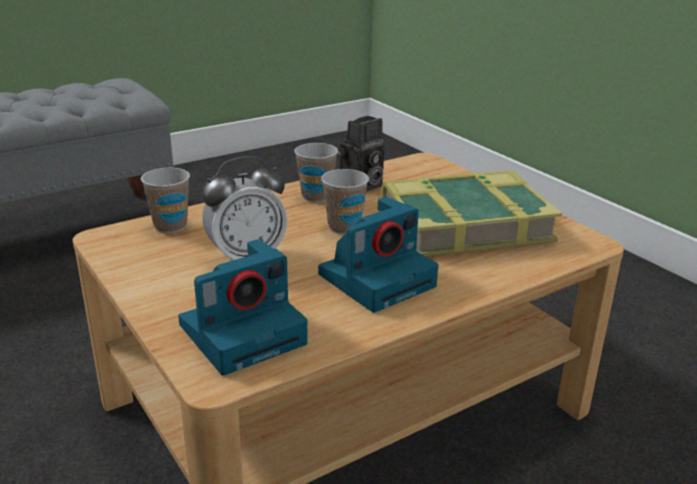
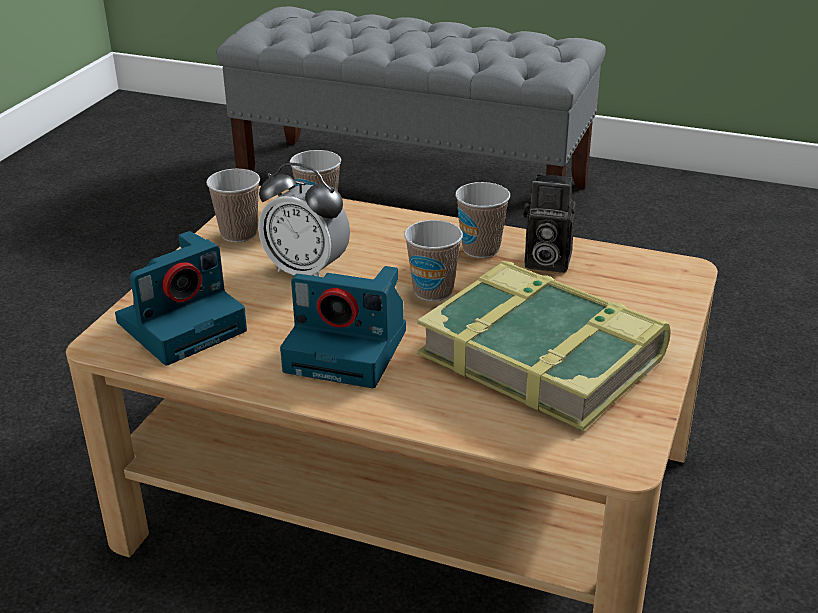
camera: 55 degrees right, 5 degrees up
camera [178,239,308,376] -> camera turned 60 degrees counterclockwise [115,231,247,365]
none -> cup [206,169,260,243]

